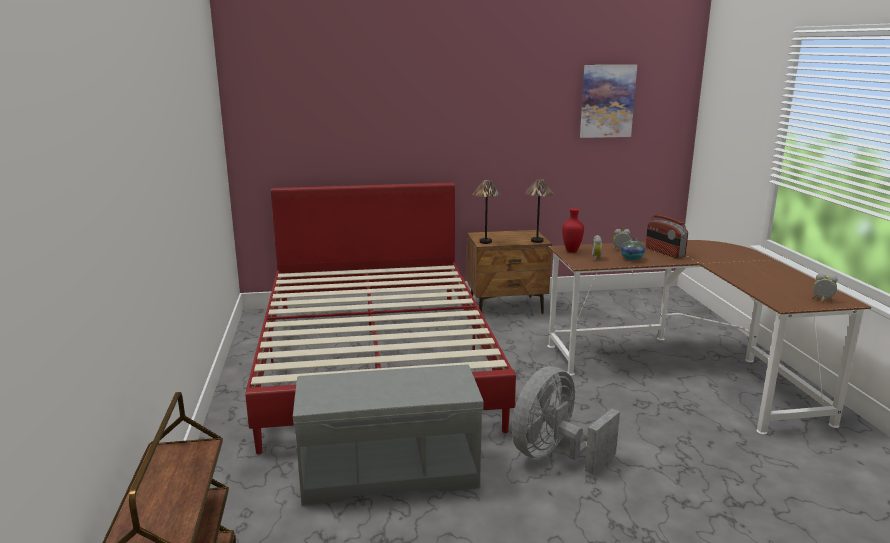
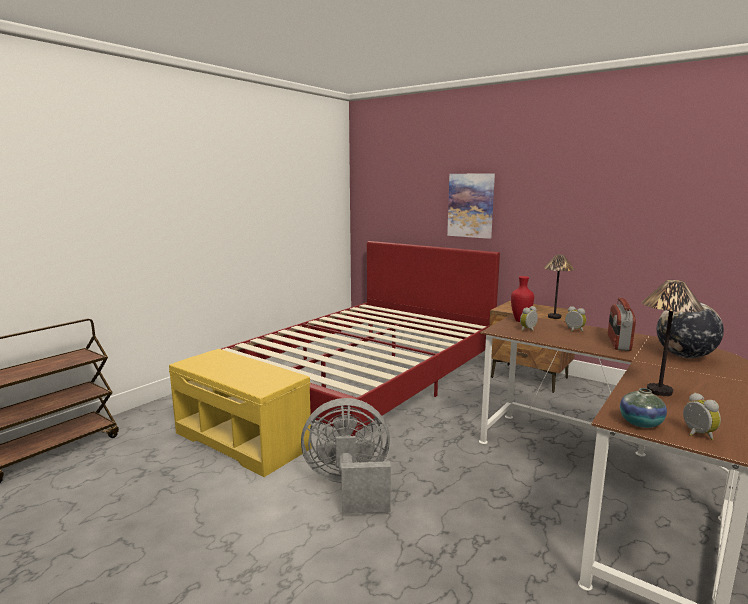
camera: 45 degrees right, 5 degrees down
grey bench [293,364,484,505] -> yellow bench [169,349,312,477]
table lamp [472,180,501,244] -> table lamp moved to [642,280,704,396]
picture [580,65,637,138] -> picture moved to [447,173,495,239]
vase [620,238,645,260] -> vase moved to [620,388,667,428]
none -> globe [657,302,724,358]

